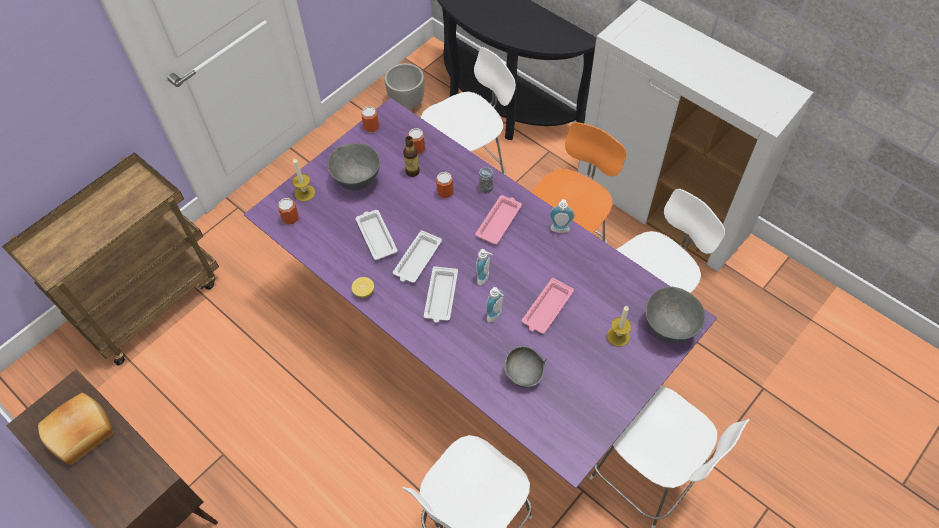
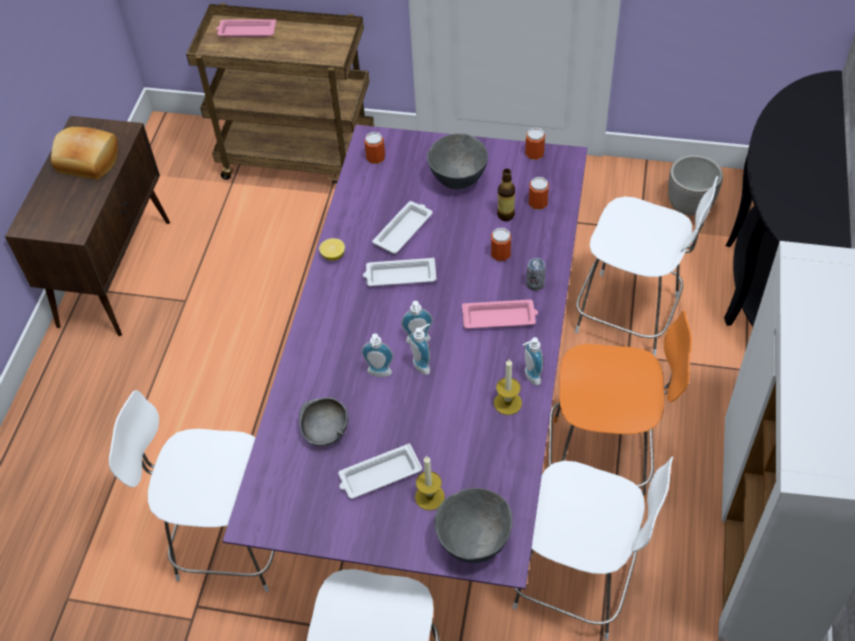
camera: 60 degrees right, 5 degrees down
candle [292,158,315,201] -> candle moved to [494,359,522,415]
white tray [424,266,458,323] -> white tray moved to [338,443,422,499]
pink tray [522,278,574,334] -> pink tray moved to [216,19,276,37]
none -> soap dispenser [410,324,430,375]

